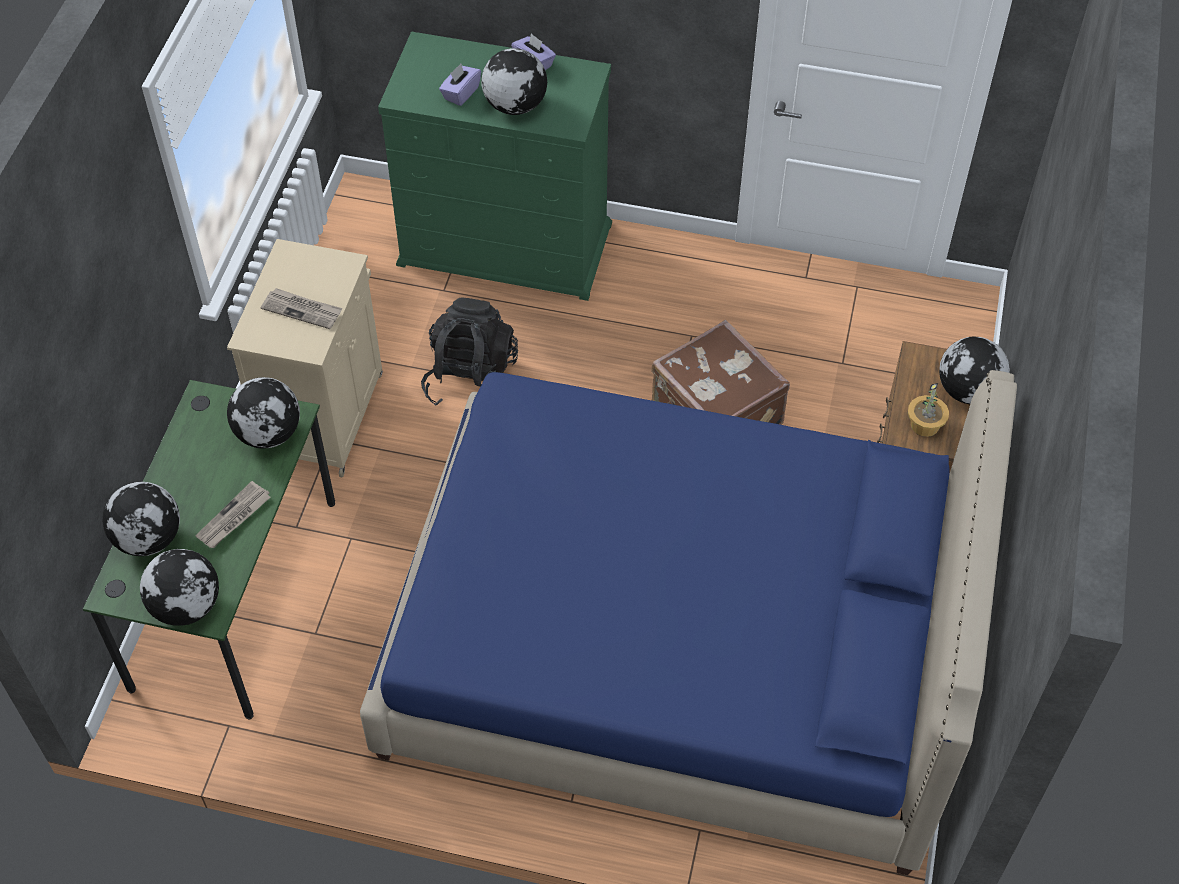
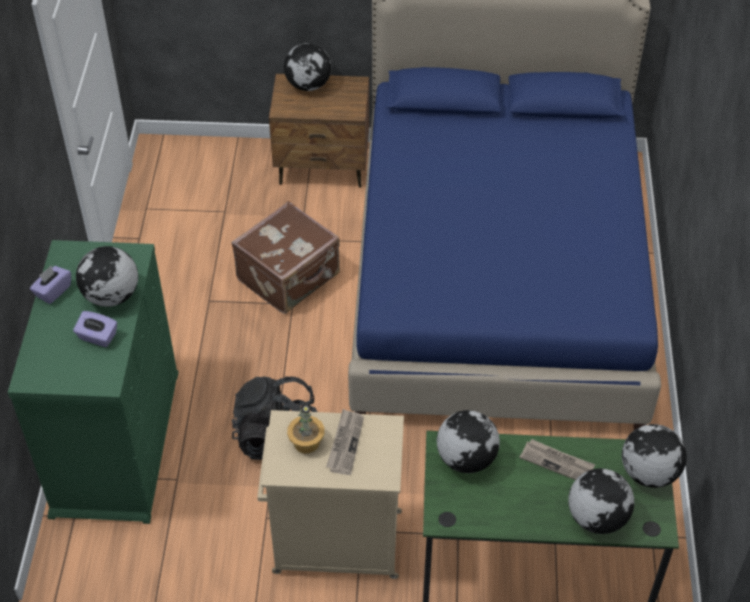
camera: 100 degrees left, 5 degrees down
potted plant [908,383,949,437] -> potted plant moved to [287,404,324,453]

